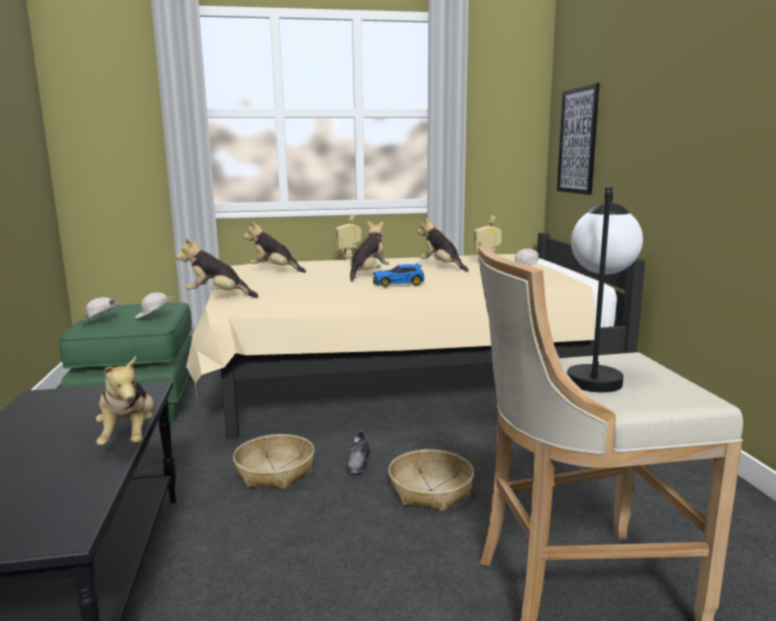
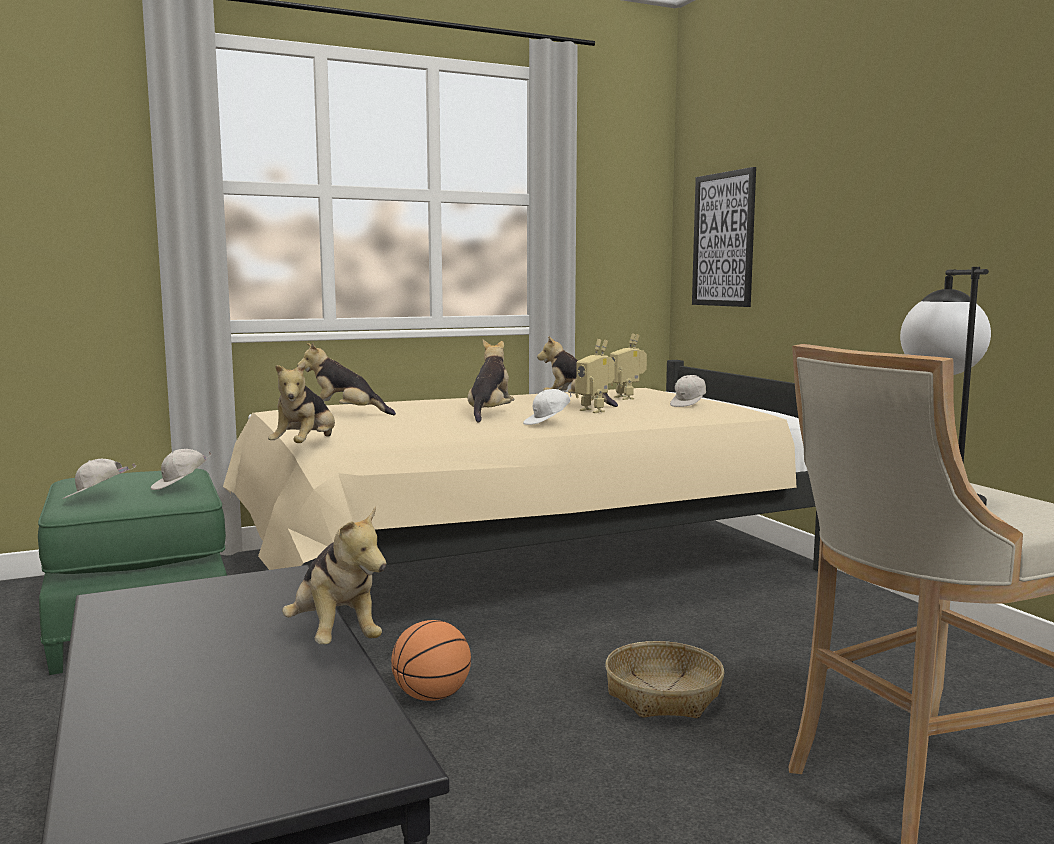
camera: 15 degrees left, 5 degrees down
plush toy [176,238,258,297] -> plush toy turned 75 degrees counterclockwise [268,361,335,443]
basket [233,434,314,489] -> basketball [391,620,471,701]
toy robot [335,214,361,261] -> toy robot moved to [575,339,615,413]
grey shoe [345,430,371,473] -> none
toy car [373,263,425,287] -> white cap [523,389,572,425]

